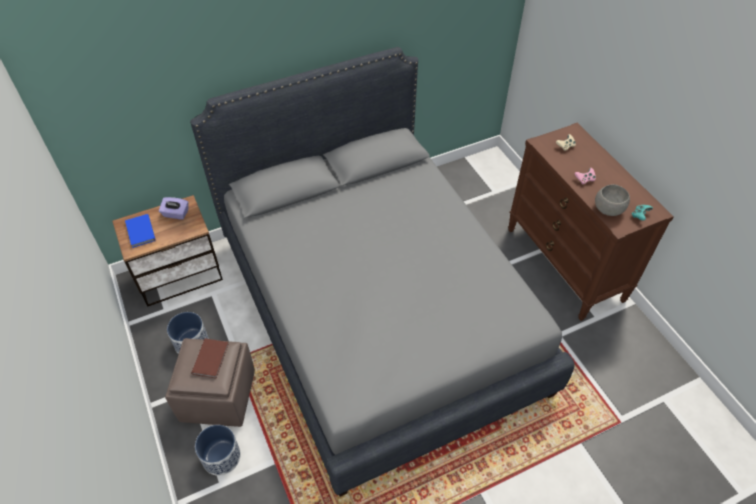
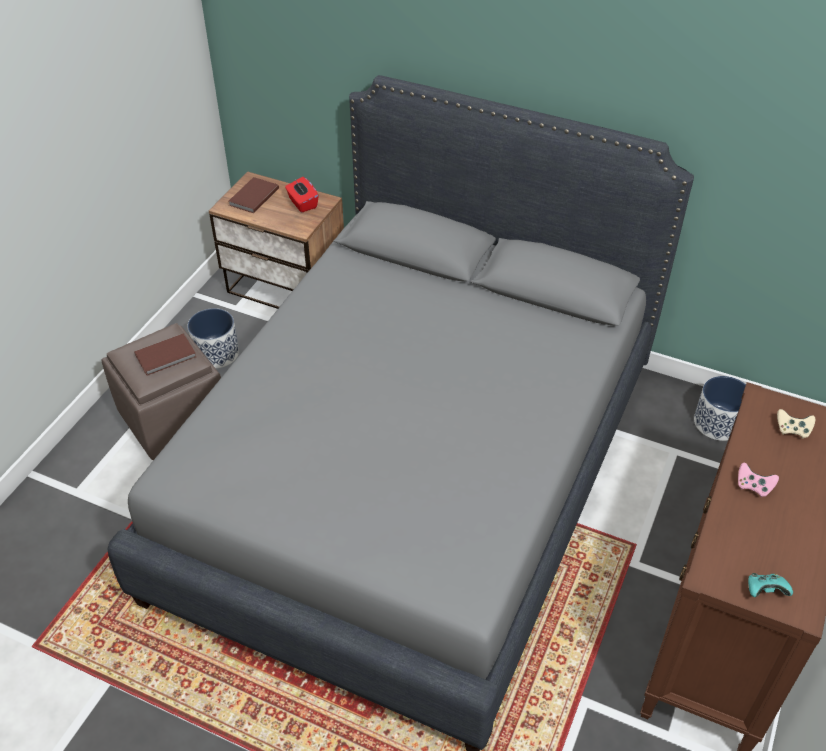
camera: 50 degrees right, 5 degrees down
blue book [125,214,156,248] -> brown book [229,177,279,213]
purple tissue box [159,197,188,220] -> red tissue box [285,177,319,212]
planter [195,425,241,476] -> planter moved to [694,376,746,441]
grey bowl [595,184,630,216] -> none

